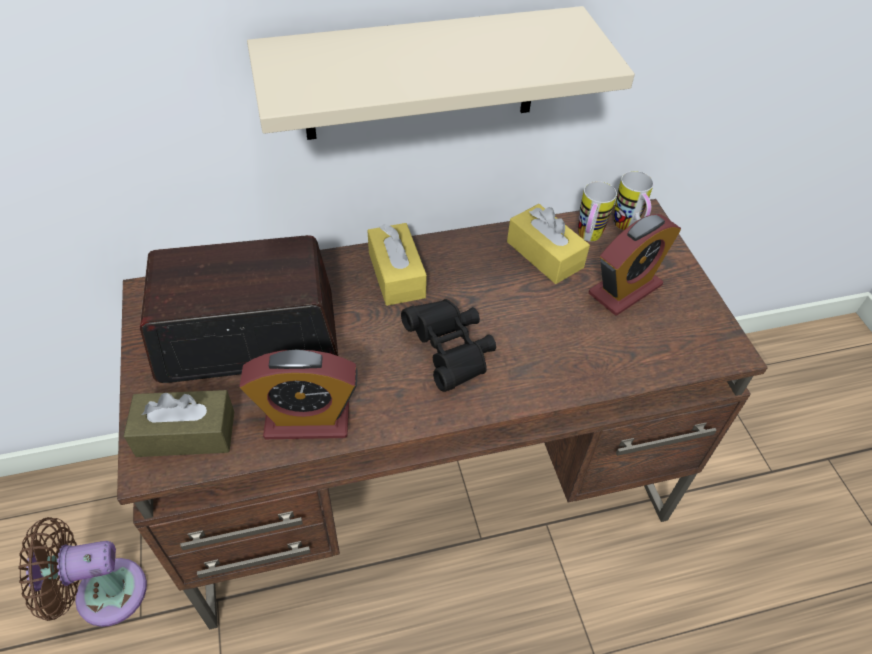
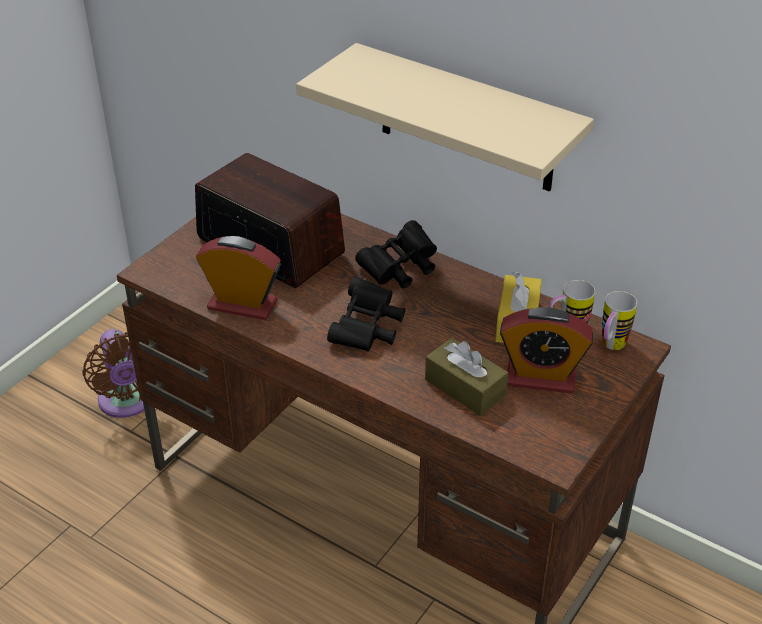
camera: 50 degrees right, 10 degrees down
brown fan [18,517,147,627] -> brown fan turned 150 degrees counterclockwise [83,329,144,418]
brown tissue box [124,390,234,457] -> brown tissue box moved to [425,338,509,416]
alarm clock [239,349,358,439] -> alarm clock turned 150 degrees clockwise [196,236,281,320]
yellow tissue box [367,223,427,306] -> black binoculars [355,220,437,289]

